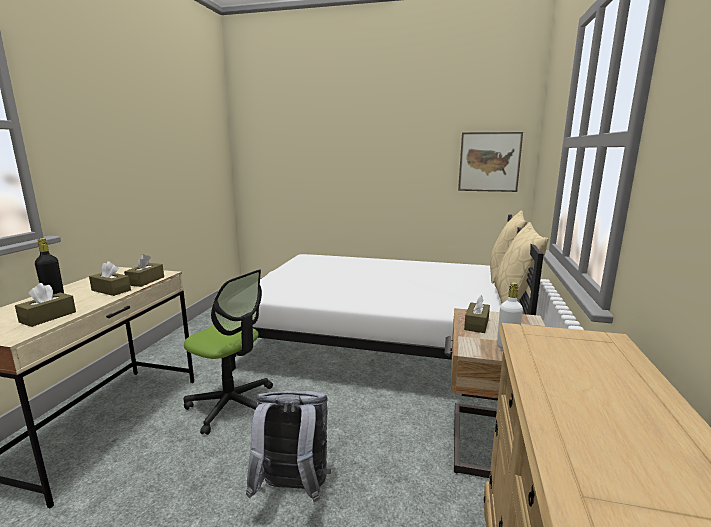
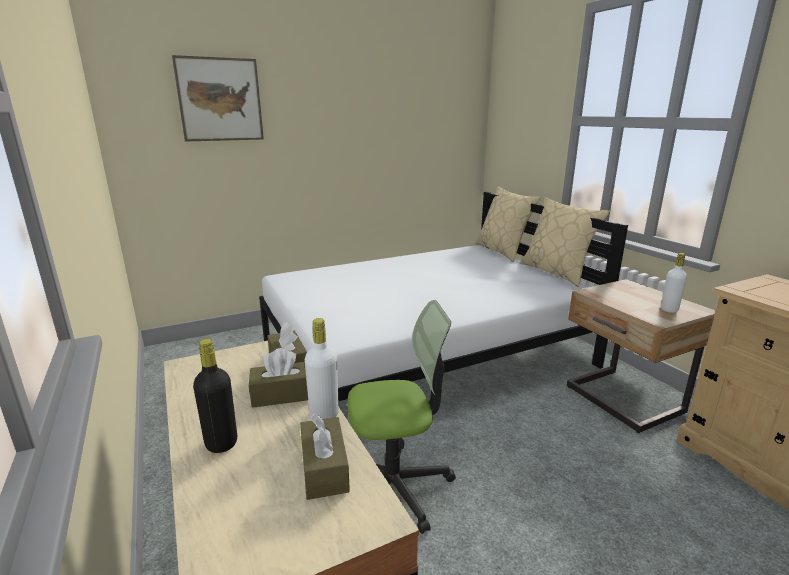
camera: 40 degrees left, 5 degrees up
grey backpack [246,391,331,502] -> none
picture [458,132,523,192] -> picture moved to [172,55,264,142]
brown tissue box [464,295,490,333] -> none
none -> white bottle [305,318,339,419]

